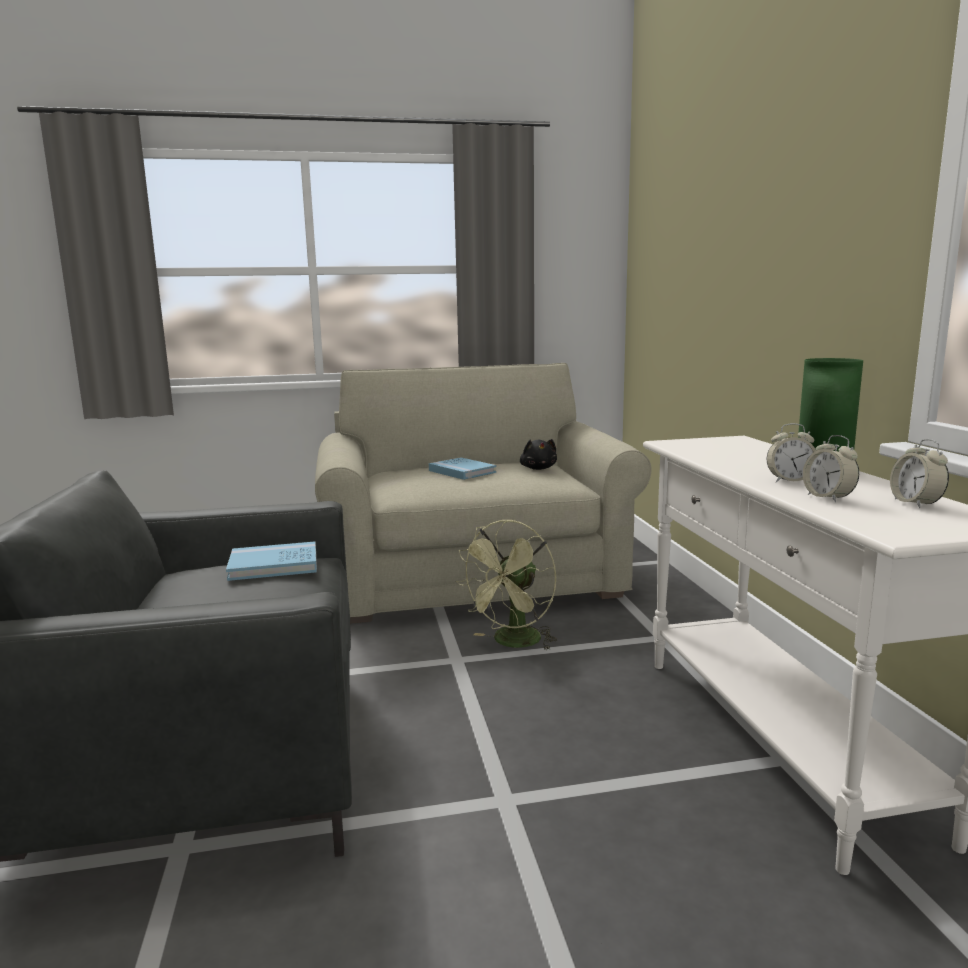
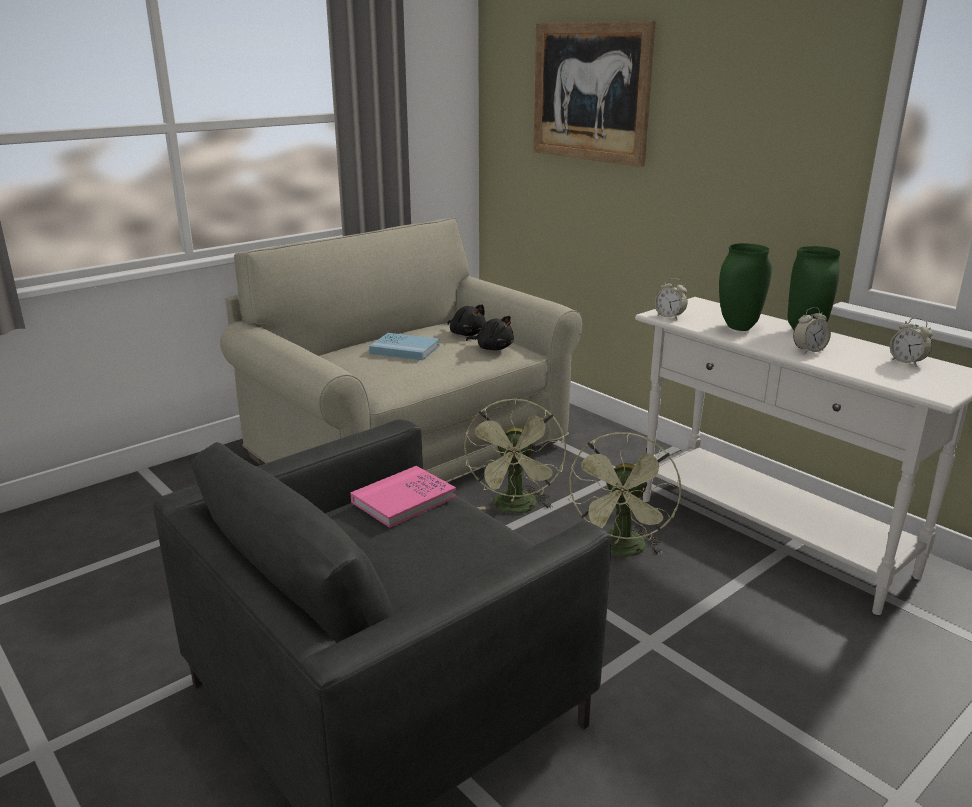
camera: 30 degrees left, 10 degrees up
blue book [226,541,317,581] -> pink book [350,466,456,528]
alarm clock [803,435,859,502] -> alarm clock moved to [654,278,688,319]
none -> black plush toy [466,316,514,350]
none -> picture [533,21,656,167]
none -> green fan [567,432,681,557]
none -> green vase [719,243,772,331]

